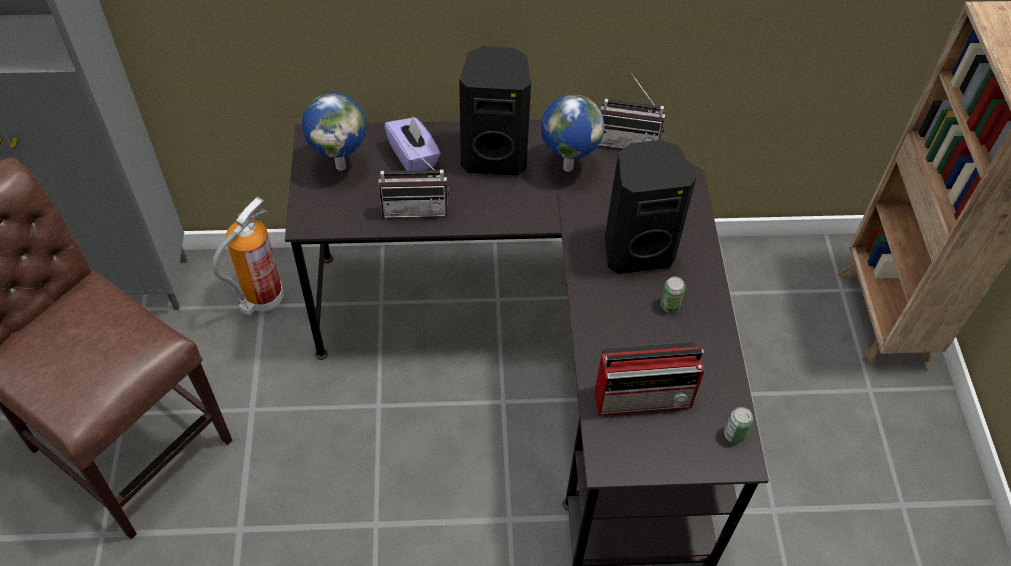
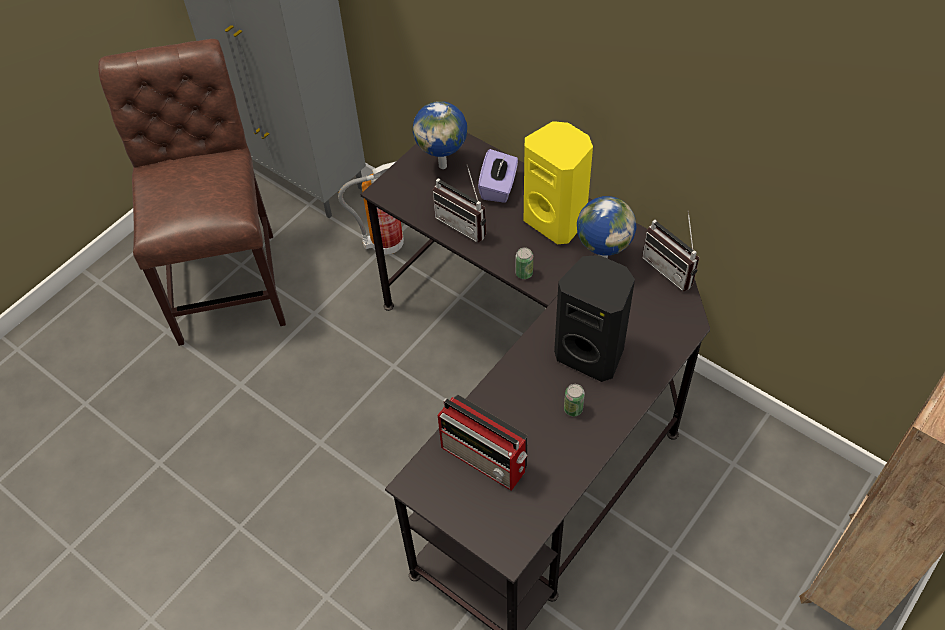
camera: 45 degrees right, 0 degrees up
black speaker [459,46,531,176] -> yellow speaker [524,121,593,244]
can [724,407,753,444] -> can moved to [516,247,533,279]

